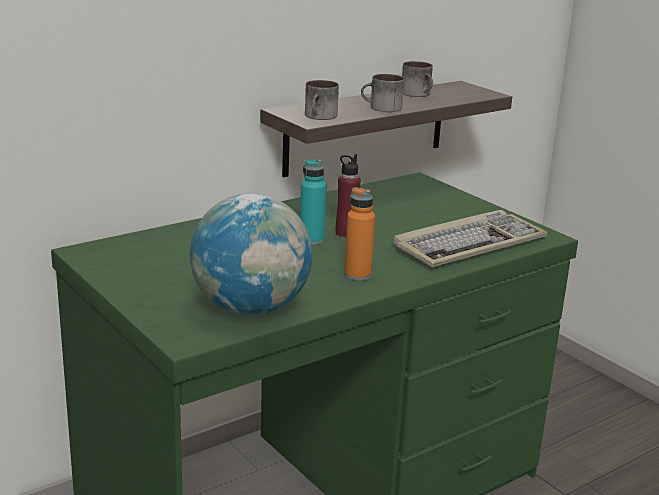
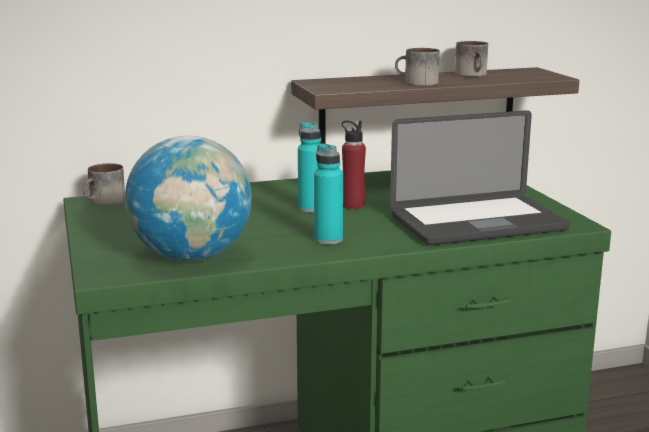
camera: 20 degrees right, 5 degrees down
mug [305,80,339,120] -> mug moved to [83,163,125,206]
orange bottle [344,187,375,281] -> turquoise bottle [314,143,343,245]
keyboard [393,210,548,267] -> laptop [390,110,570,245]

